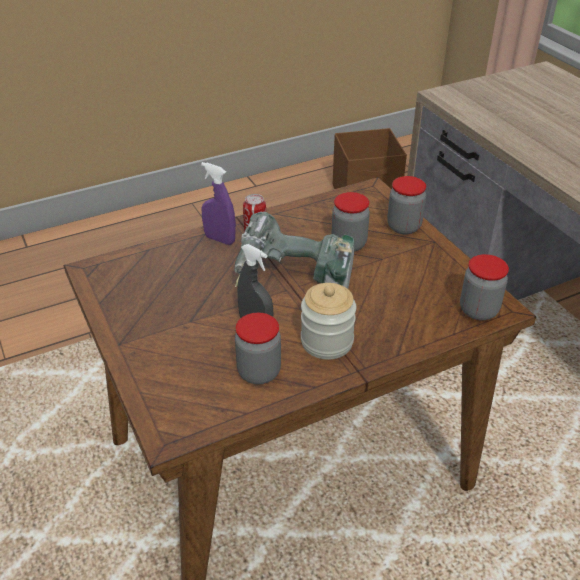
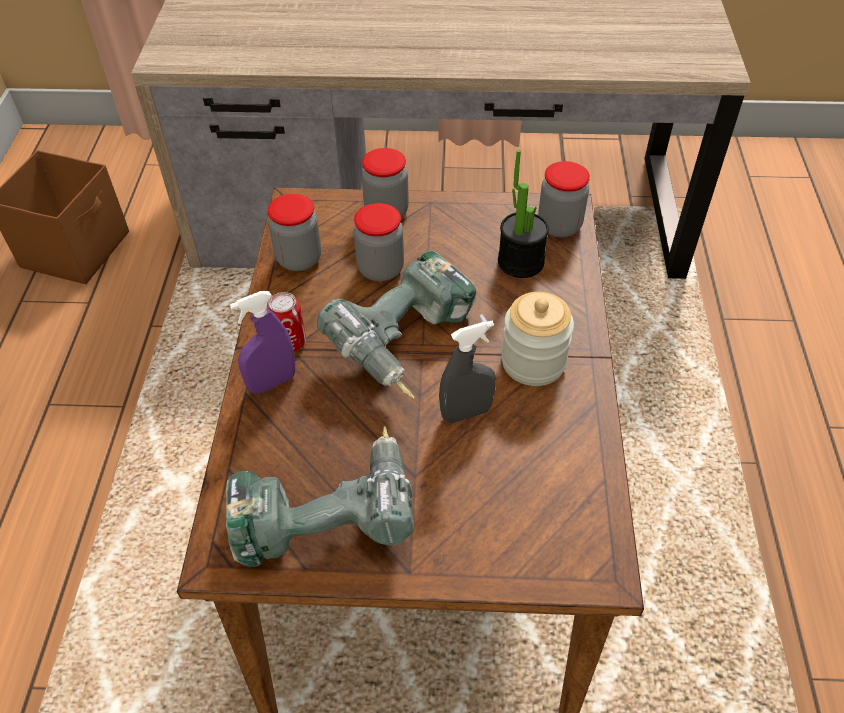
camera: 60 degrees left, 10 degrees up
jar [235,313,281,384] -> jar moved to [268,194,321,271]
none -> power drill [226,426,414,567]
none -> potted plant [498,150,549,278]

